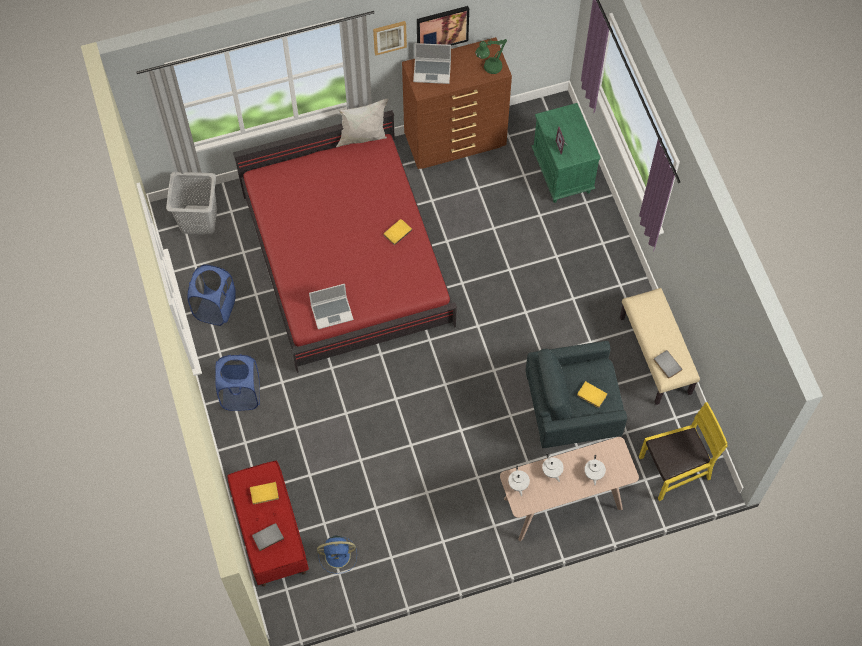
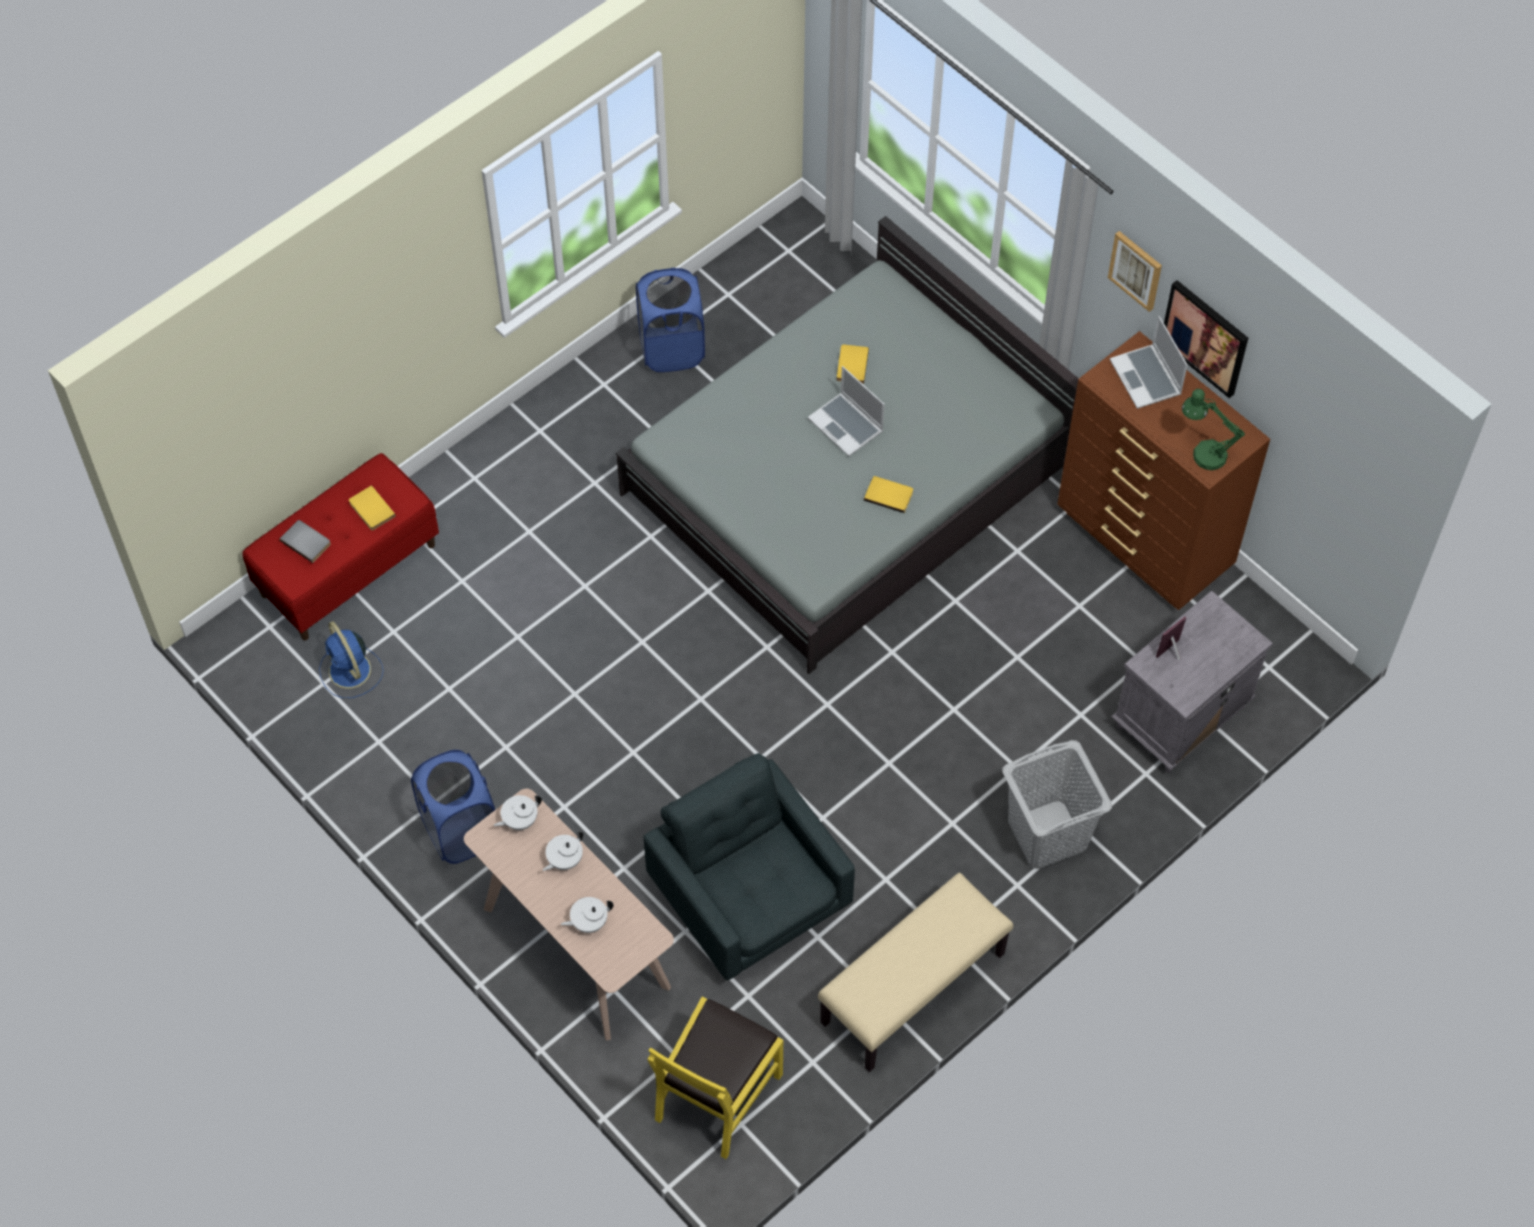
camera: 65 degrees right, 5 degrees down
grey laundry basket [166,172,217,235] -> grey laundry basket moved to [1002,740,1112,869]
blue laundry basket [215,354,260,411] -> blue laundry basket moved to [411,750,495,864]
red bed [233,110,457,373] -> grey bed [616,216,1079,674]
laptop [309,284,354,329] -> laptop moved to [808,366,885,456]
white pillow [336,99,388,147] -> none
green nightstand [531,103,601,203] -> grey nightstand [1111,591,1273,773]
yellow book [577,381,608,408] -> yellow book moved to [837,344,869,384]
yellow chair [639,402,728,501] -> yellow chair turned 75 degrees clockwise [648,997,783,1159]
grey book [654,350,683,379] -> none

